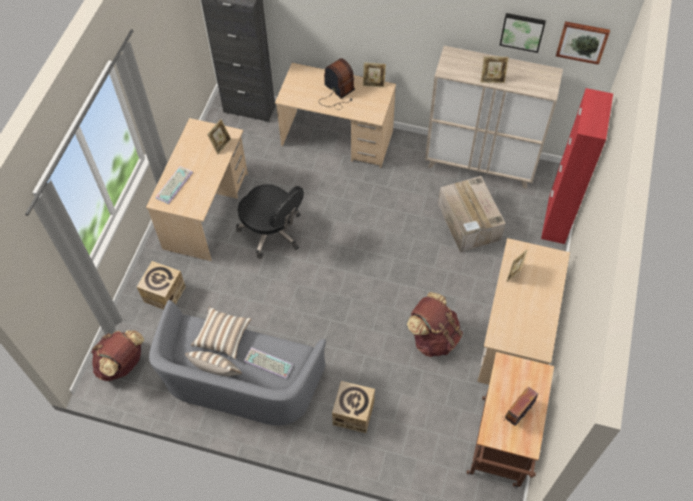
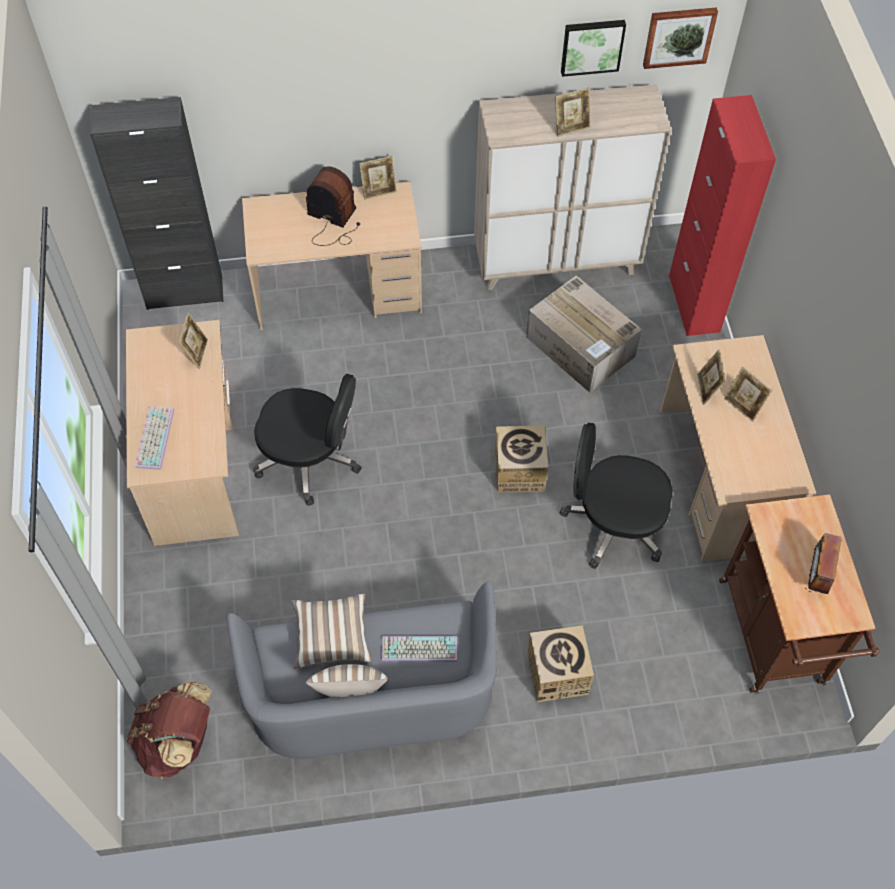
camera: 25 degrees left, 0 degrees up
cardboard box [137,261,186,310] -> cardboard box moved to [494,425,548,492]
brown backpack [407,292,463,357] -> black office chair [560,423,672,569]
none -> picture frame [724,367,772,422]

